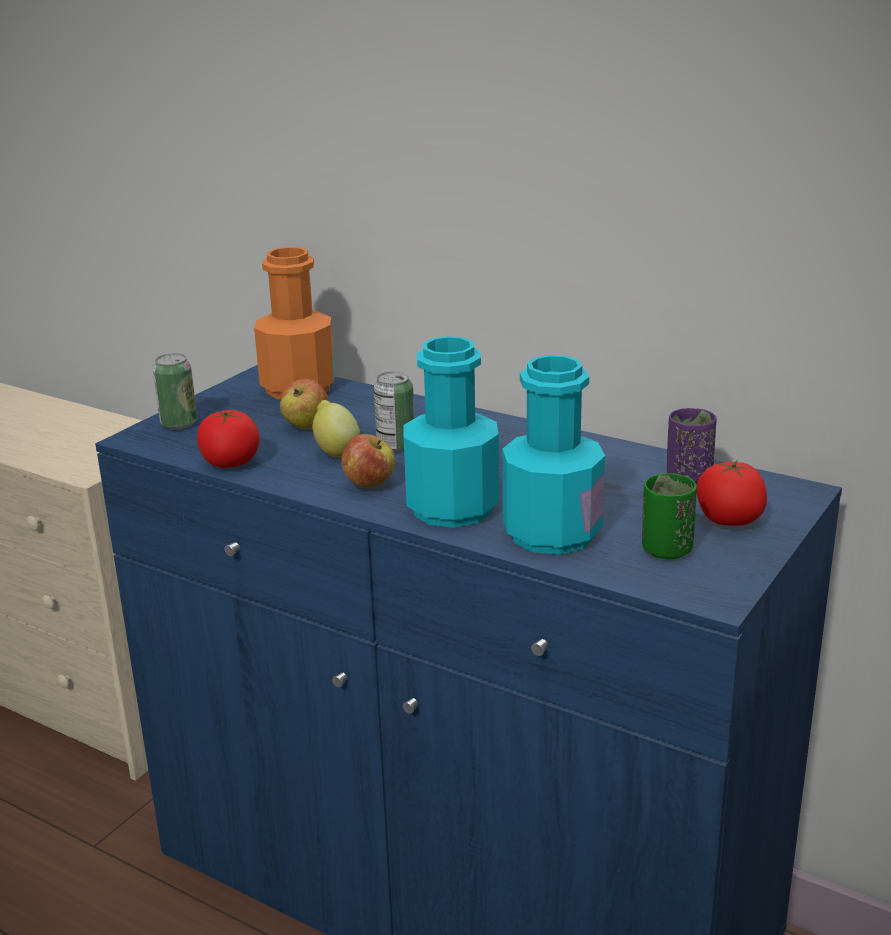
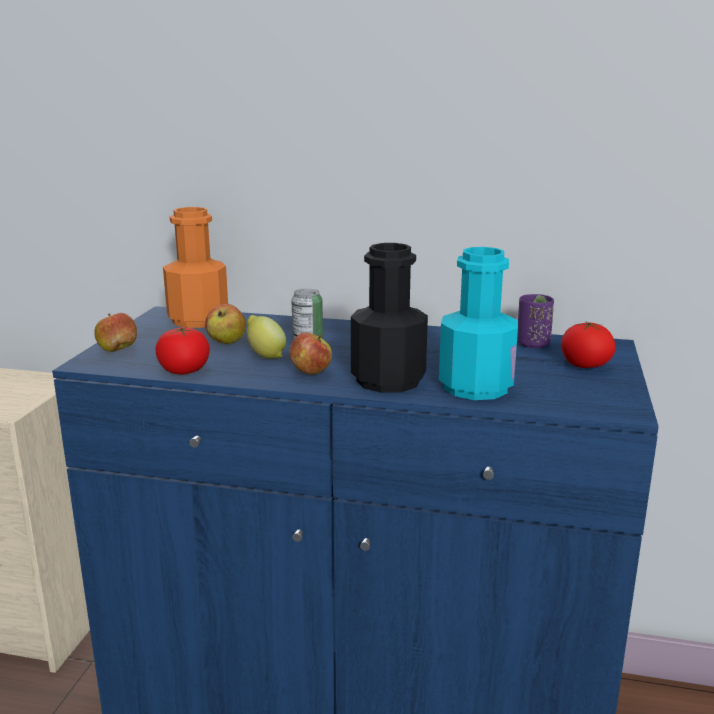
camera: 20 degrees left, 5 degrees down
can [153,353,197,430] -> apple [94,313,137,352]
turquoise bottle [404,336,499,528] -> black bottle [351,243,428,393]
green cup [642,473,697,559] -> none

